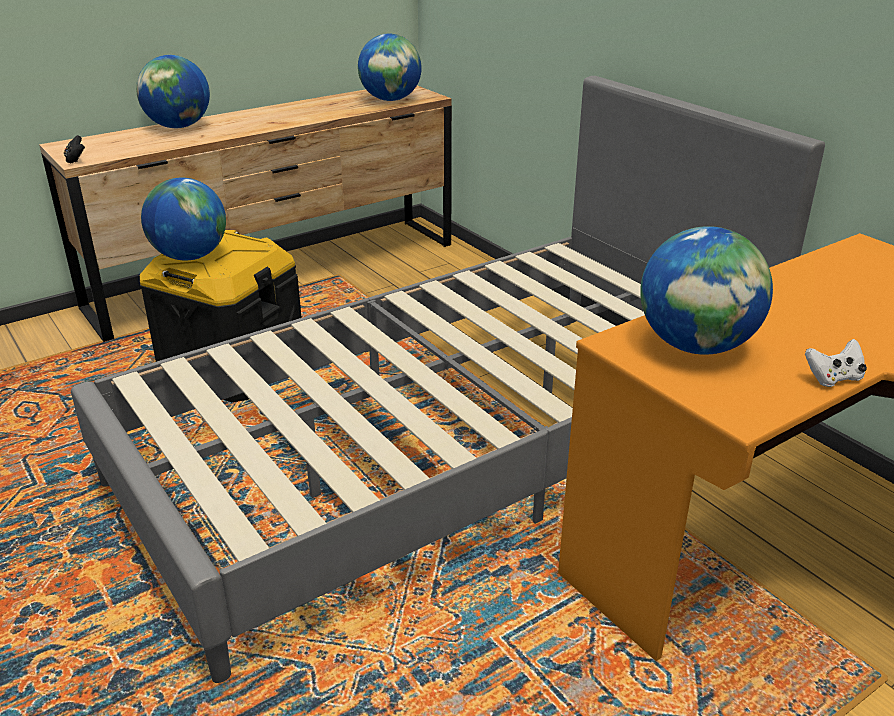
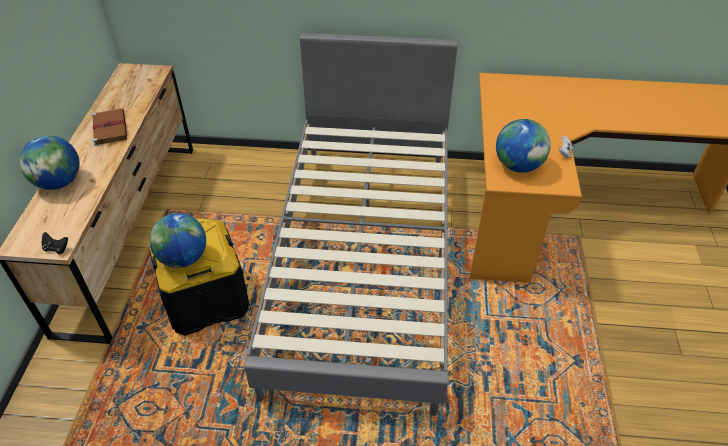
camera: 50 degrees left, 15 degrees up
globe [358,34,422,101] -> none
none -> brown book [92,109,127,146]

